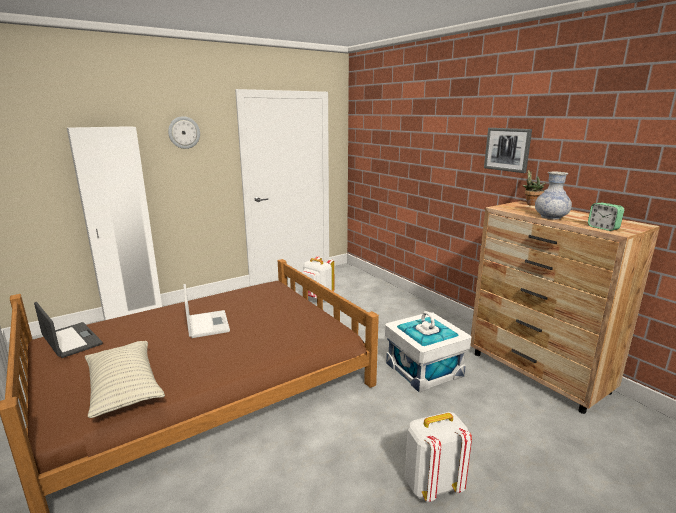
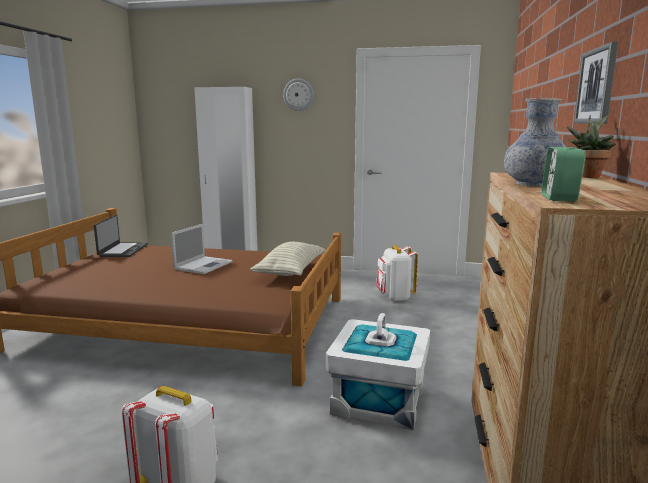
camera: 45 degrees right, 5 degrees down
pillow [85,341,165,418] -> pillow moved to [251,242,325,276]

